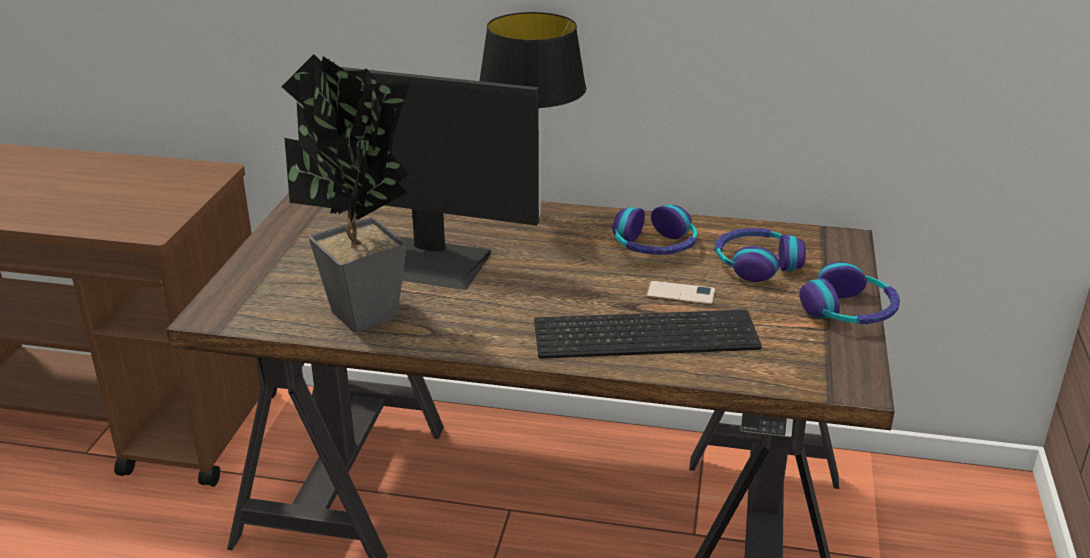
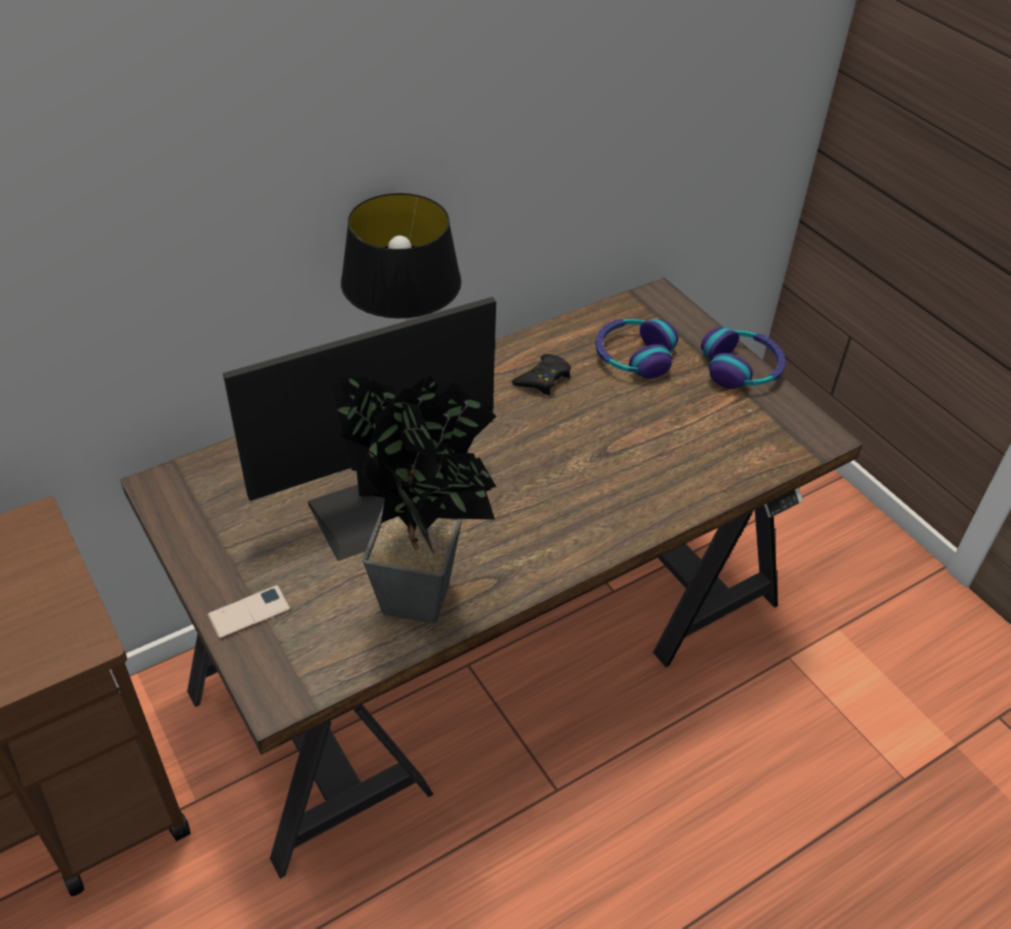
camera: 45 degrees left, 15 degrees up
keyboard [534,310,762,359] -> none
headphones [612,205,697,255] -> black game controller [511,354,571,395]
phone [646,281,716,305] -> phone moved to [207,585,291,639]

